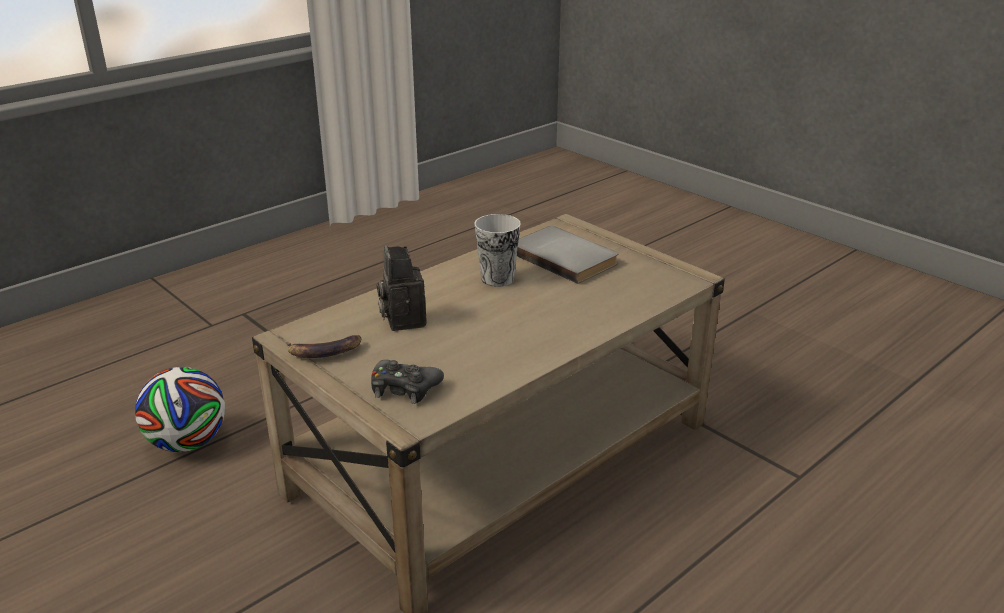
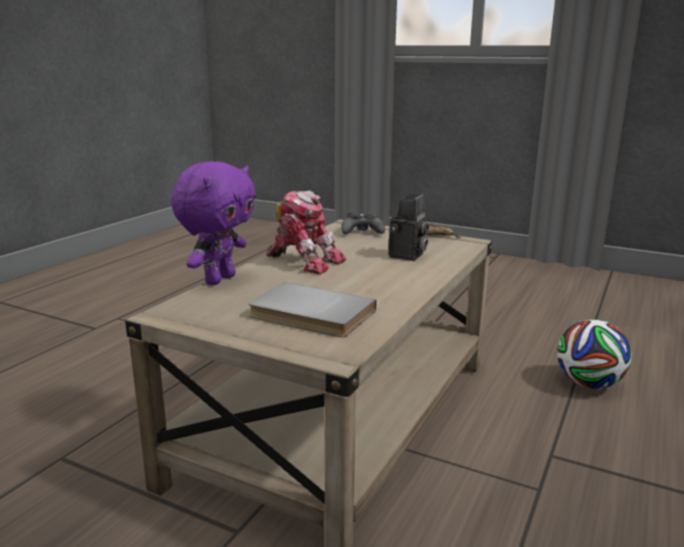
camera: 160 degrees right, 10 degrees down
camera [377,245,427,331] -> camera turned 60 degrees clockwise [388,194,429,261]
cup [474,214,521,287] -> none
none -> purple plush toy [171,161,256,285]
none -> toy robot [266,190,346,274]

